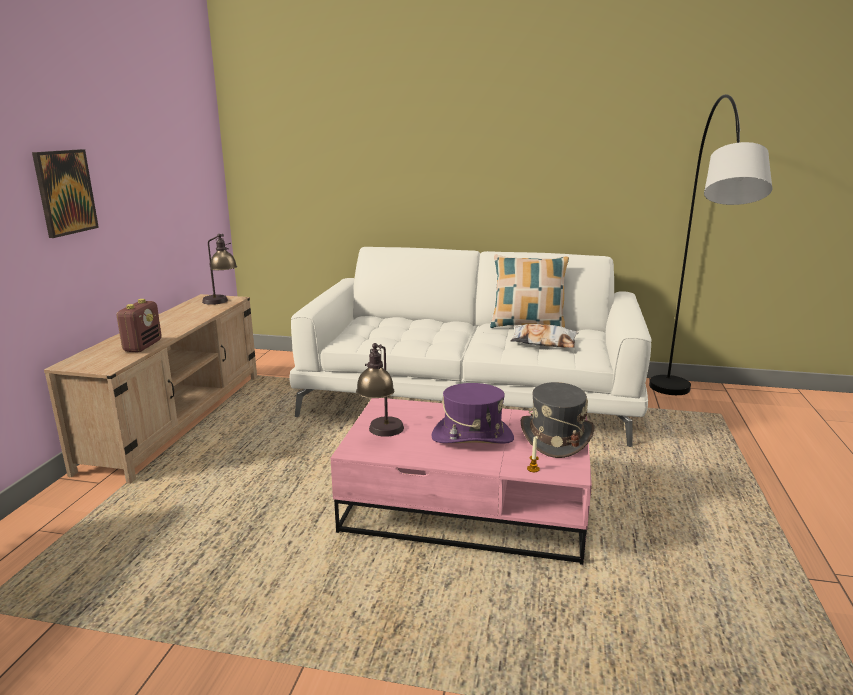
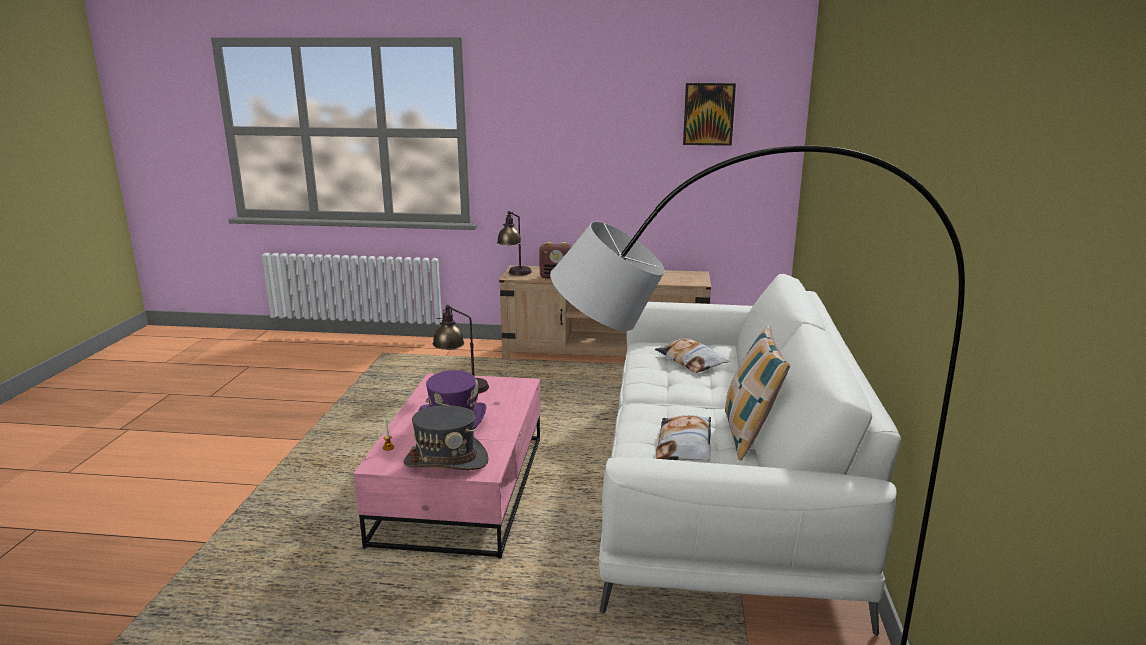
camera: 85 degrees right, 0 degrees up
picture [32,149,99,238] -> picture moved to [683,83,736,146]
table lamp [202,234,237,305] -> table lamp moved to [497,211,532,276]
none -> pillow [655,338,730,373]

